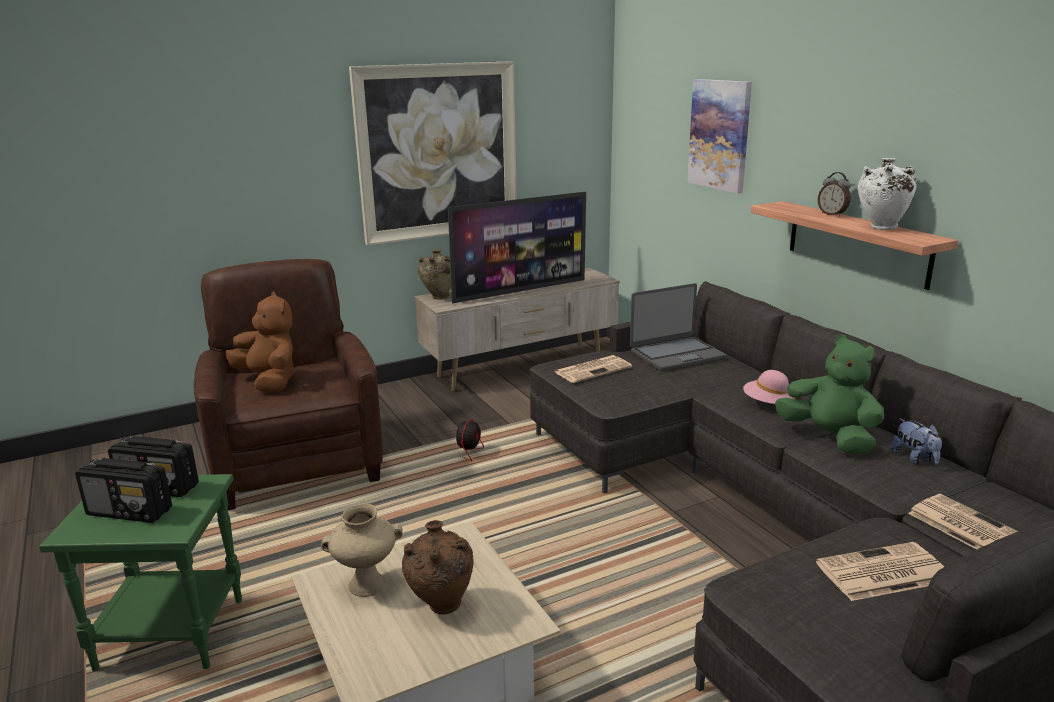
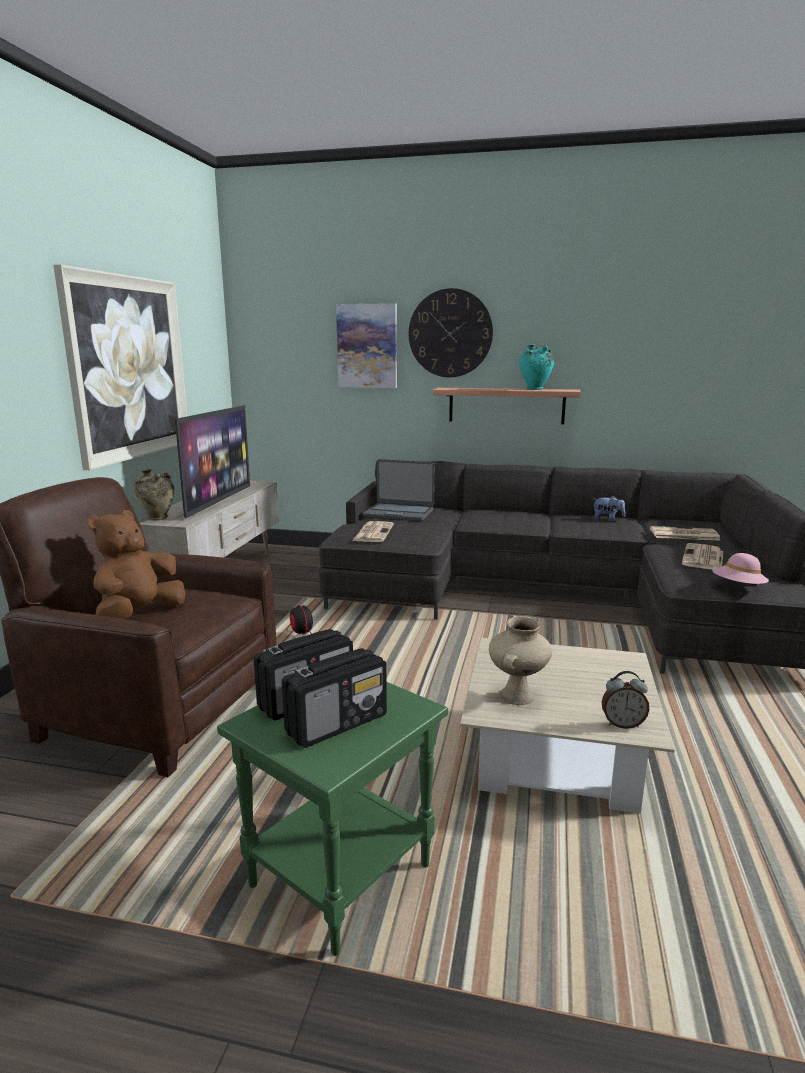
camera: 50 degrees left, 5 degrees down
brown plush toy [226,292,294,392] -> brown plush toy turned 60 degrees counterclockwise [88,510,186,620]
brown vase [402,520,473,614] -> none
laptop [630,283,726,371] -> laptop turned 90 degrees clockwise [363,459,435,521]
pink hat [743,370,795,404] -> pink hat moved to [712,553,769,585]
green plush toy [775,335,884,454] -> none
alarm clock [818,172,851,217] -> alarm clock moved to [602,671,649,729]
white vase [858,158,917,230] -> turquoise vase [519,344,554,390]
none -> wall clock [409,288,493,377]

